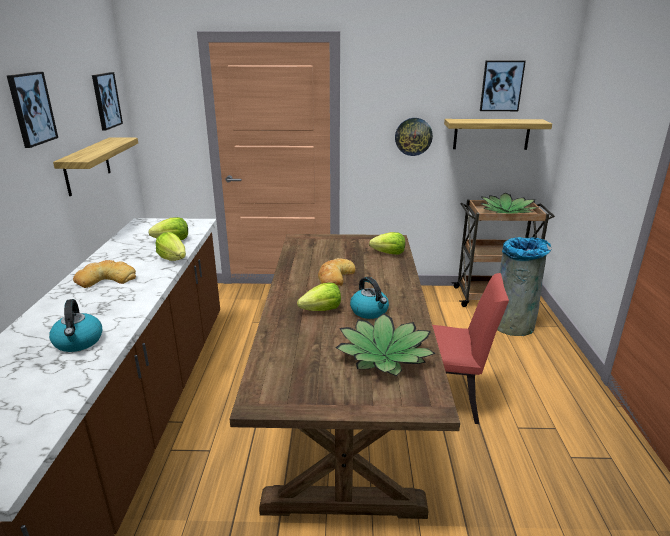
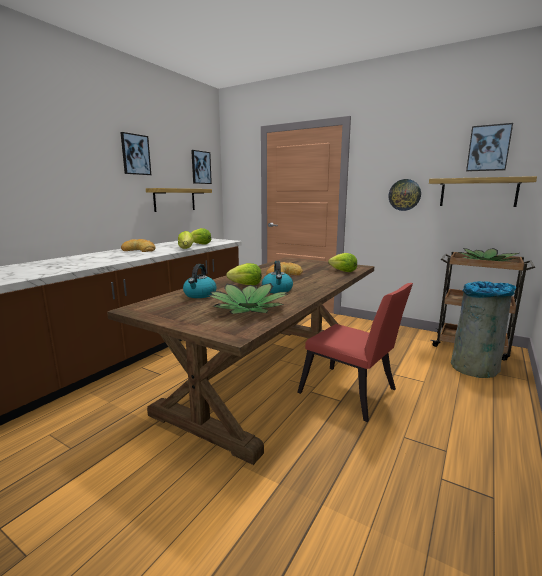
camera: 30 degrees right, 10 degrees down
kettle [49,299,103,352] -> kettle moved to [183,264,217,298]

